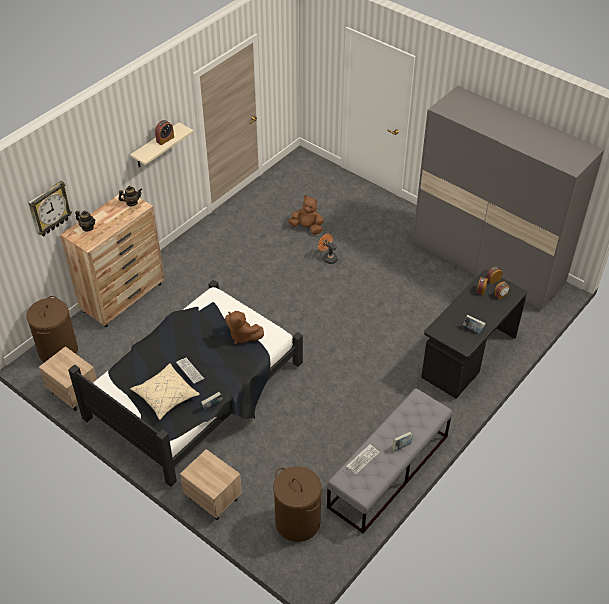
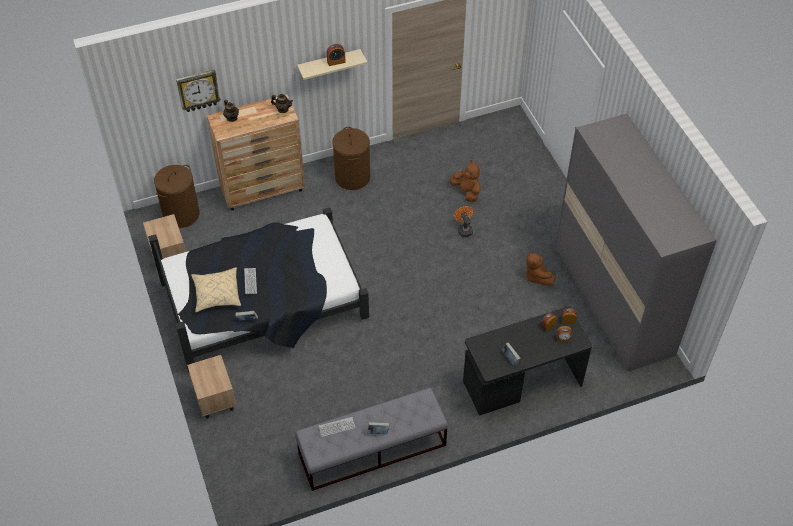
camera: 30 degrees right, 5 degrees up
brown plush toy [225,311,264,344] -> brown plush toy moved to [526,252,555,286]
brown laundry basket [273,466,322,542] -> brown laundry basket moved to [332,127,370,190]

